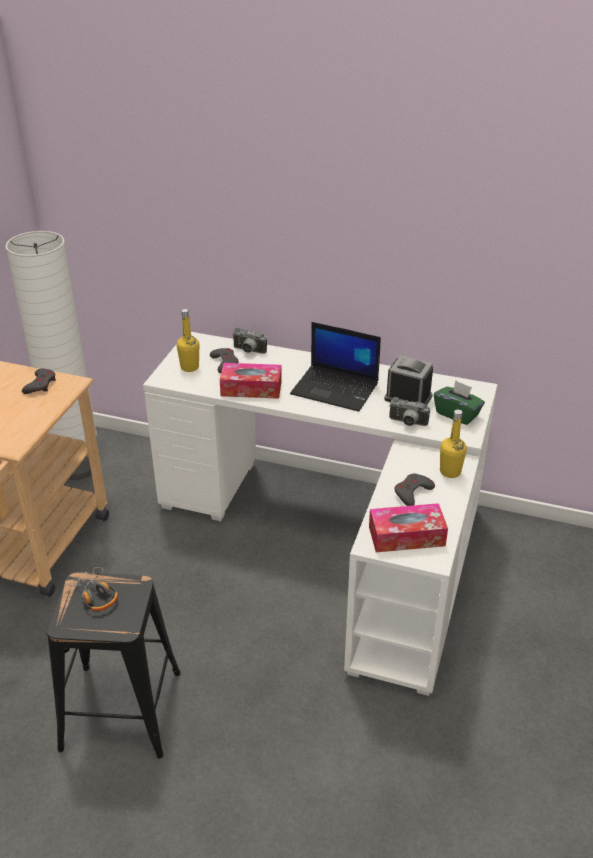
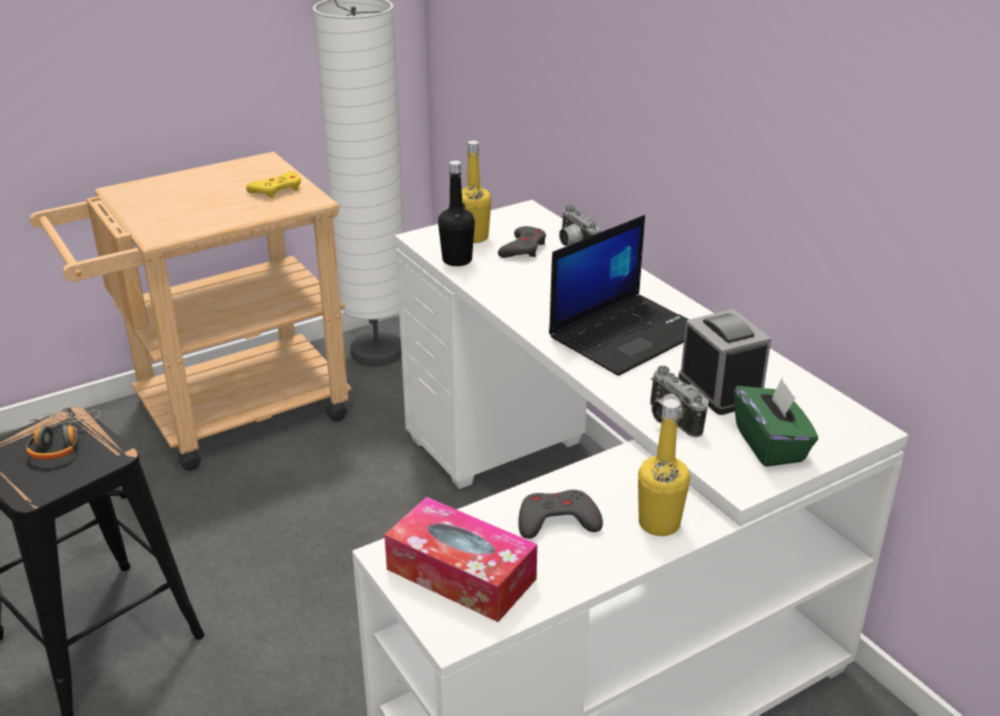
camera: 40 degrees right, 5 degrees down
grey game controller [22,368,56,394] -> yellow game controller [246,172,301,198]
tissue box [220,363,282,399] -> none
laptop [290,322,381,412] -> laptop turned 105 degrees counterclockwise [549,215,689,376]
none -> black bottle [438,160,475,266]

